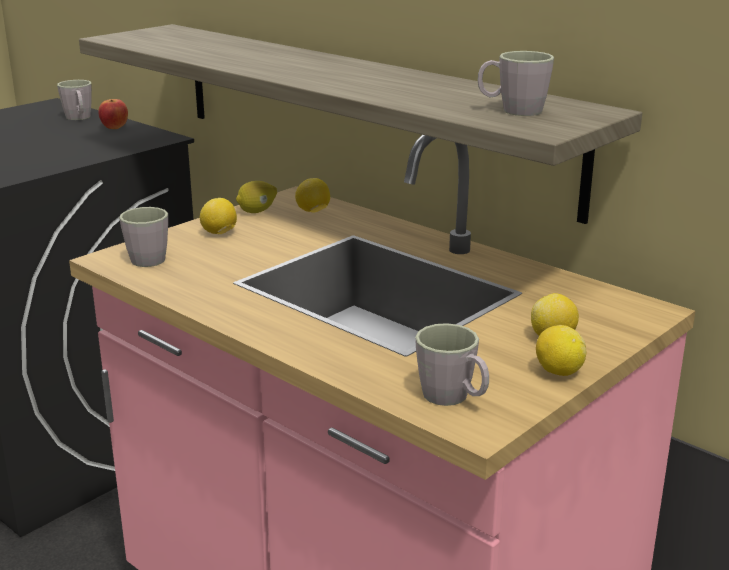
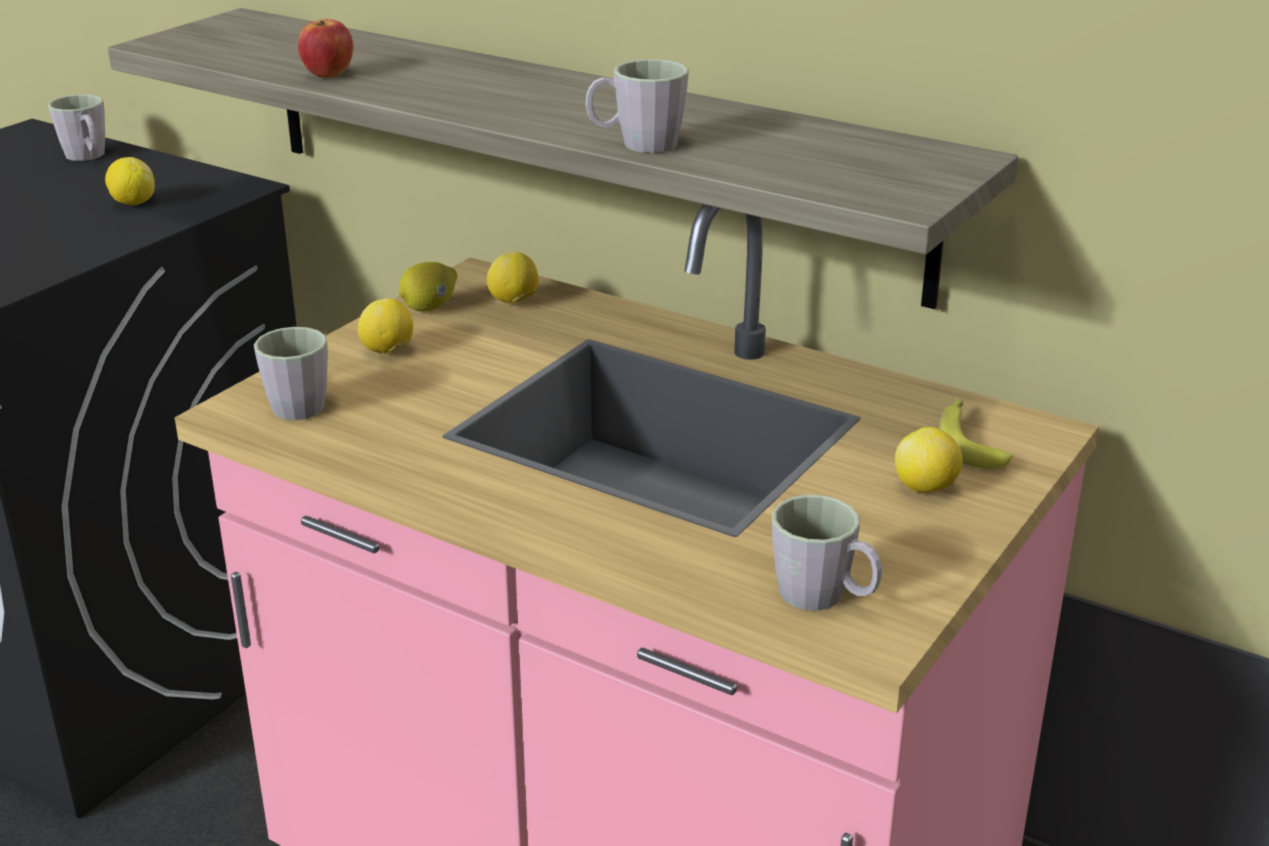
camera: 10 degrees left, 5 degrees up
apple [98,99,128,129] -> apple moved to [298,19,353,78]
grey mug [477,51,554,116] -> grey mug moved to [586,59,689,153]
lemon [536,325,586,376] -> lemon moved to [105,157,155,205]
none -> banana [939,397,1013,469]

